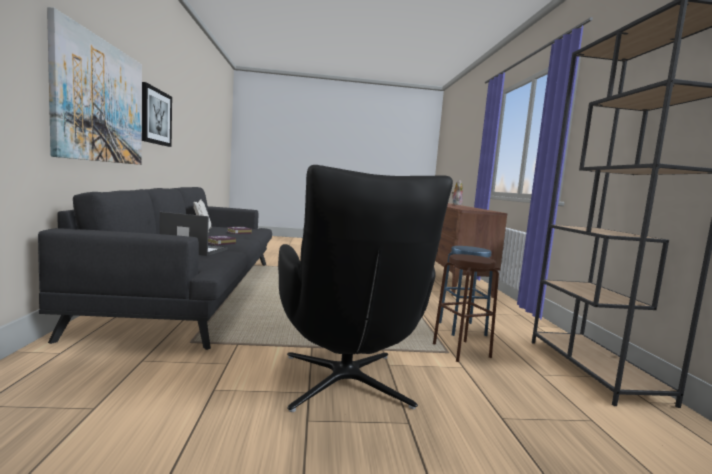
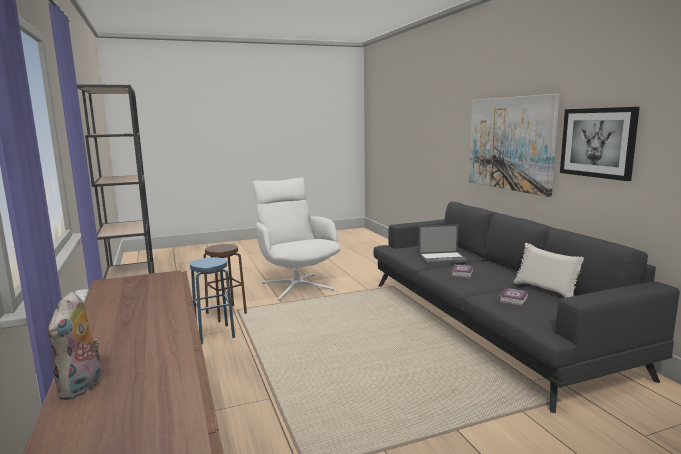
camera: 165 degrees right, 5 degrees up
black armchair [278,165,453,412] -> white armchair [253,177,341,300]

